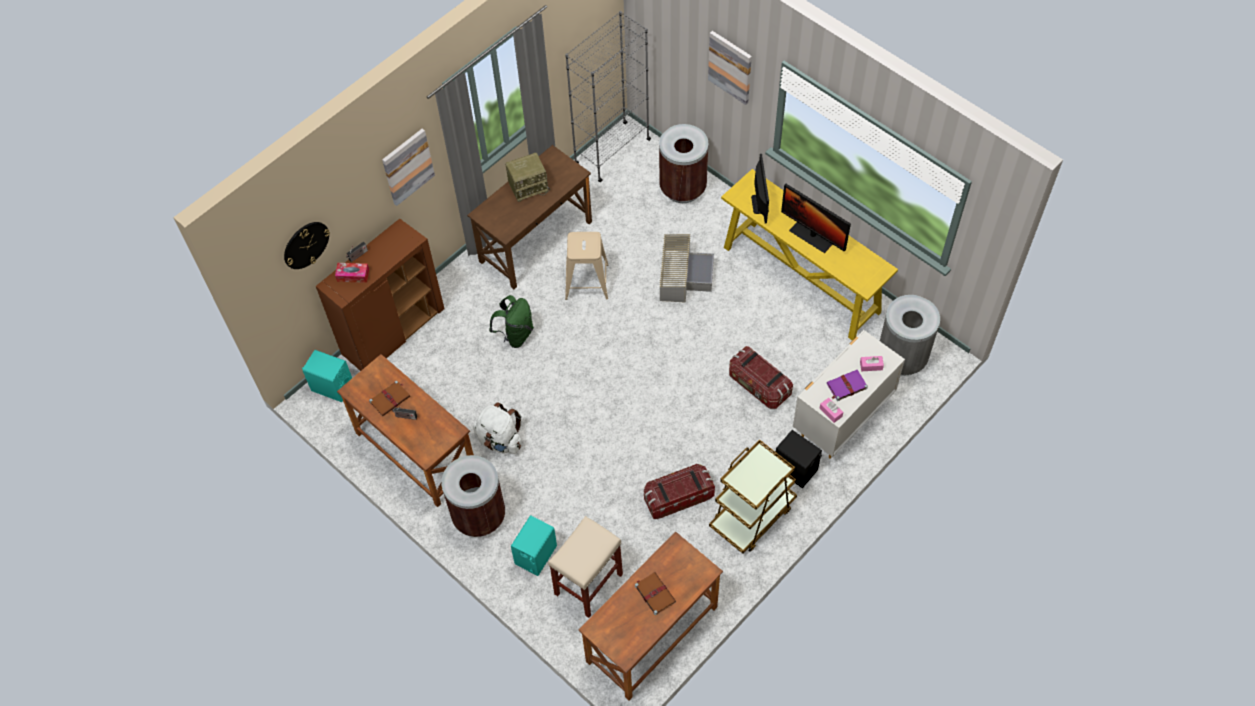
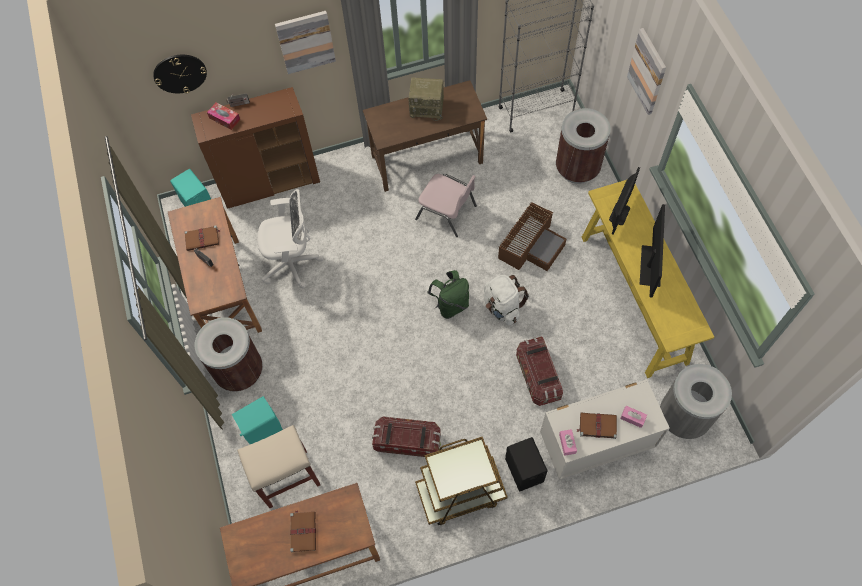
camera: 30 degrees right, 5 degrees up
white backpack [473,402,522,454] -> white backpack moved to [484,275,529,326]
green backpack [489,295,534,348] -> green backpack moved to [428,270,469,319]
beige stool [565,232,608,300] -> pink chair [415,174,477,237]
grey storage box [659,234,714,303] -> brown storage box [498,202,566,271]
monitor [781,184,851,253] -> monitor turned 150 degrees counterclockwise [640,204,665,297]
purple book [827,370,868,401] -> brown book [577,413,617,439]
none -> white office chair [257,189,323,288]

